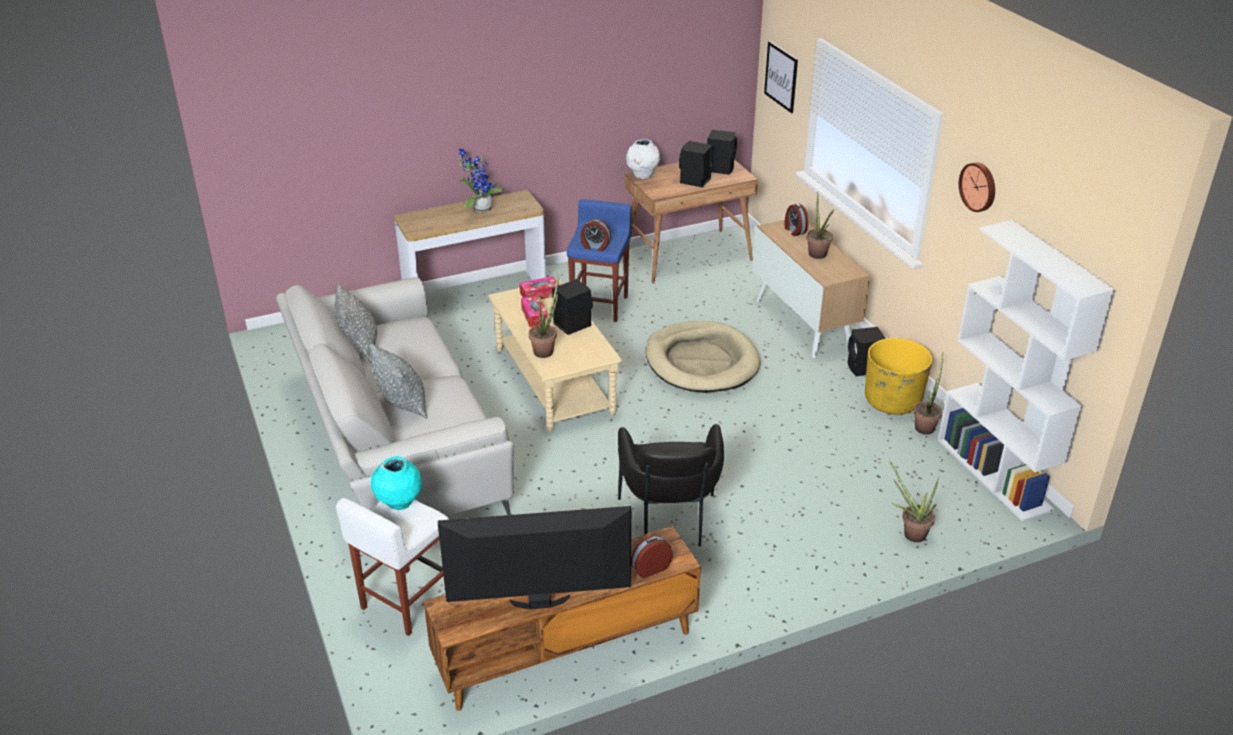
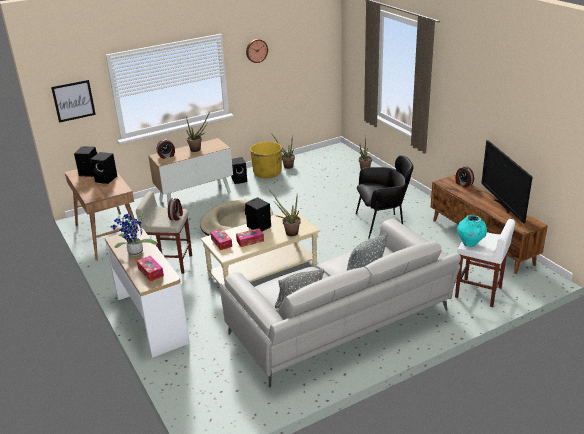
camera: 95 degrees left, 5 degrees down
blue stool [567,199,632,322] -> beige stool [136,191,192,274]
white vase [626,139,660,179] -> none
white bookcase [938,220,1115,521] -> none
none -> tissue box [137,256,164,281]

